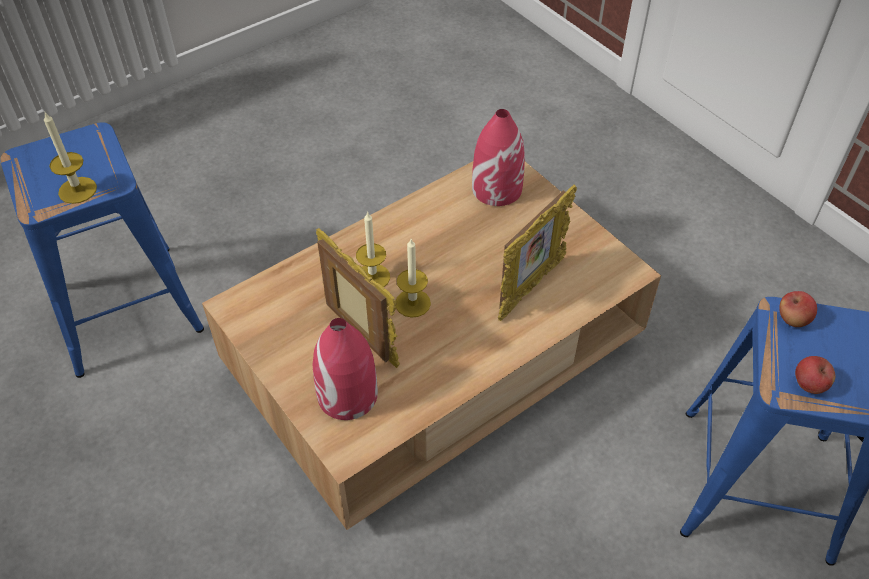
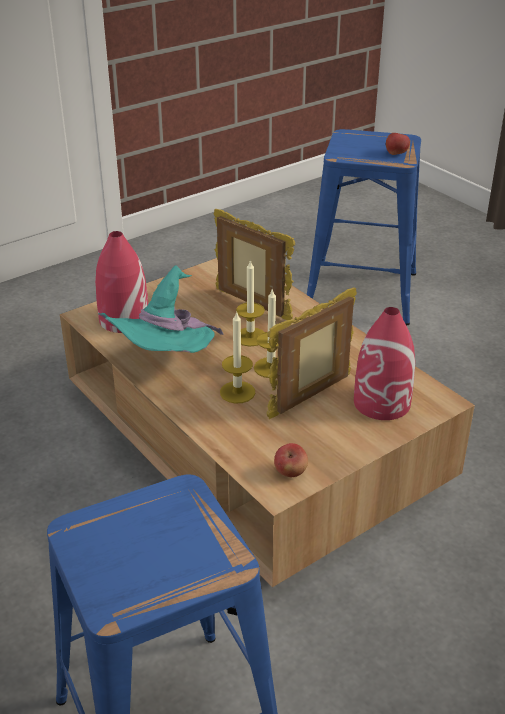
camera: 90 degrees left, 15 degrees down
candle [44,113,97,204] -> candle moved to [236,259,265,346]
apple [779,291,817,327] -> apple moved to [274,443,308,477]
none -> turquoise hat [98,265,224,353]

